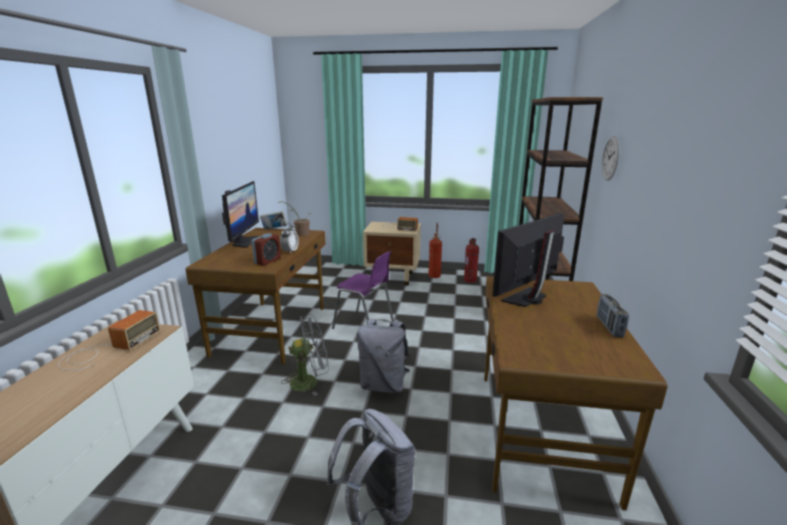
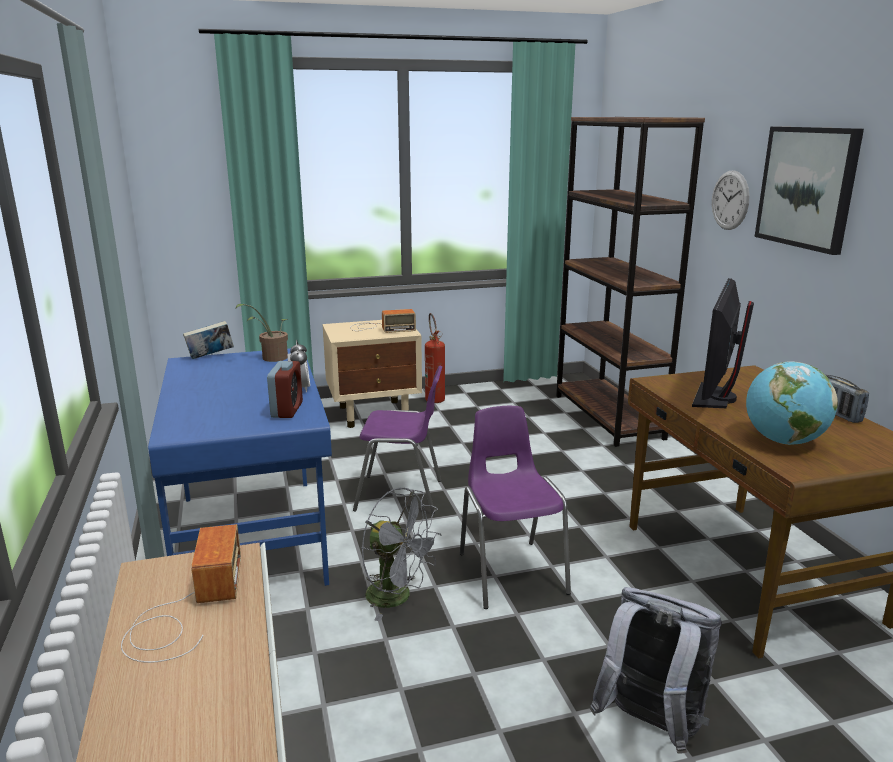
camera: 25 degrees left, 0 degrees up
brown desk [186,228,326,365] -> blue desk [148,348,332,586]
monitor [222,181,259,248] -> none
grey fan [281,314,329,396] -> grey fan turned 75 degrees clockwise [362,488,442,621]
grey backpack [357,318,410,393] -> purple chair [460,406,571,609]
fire extinguisher [464,238,479,283] -> none
none -> globe [746,361,838,445]
none -> picture [755,127,864,255]

